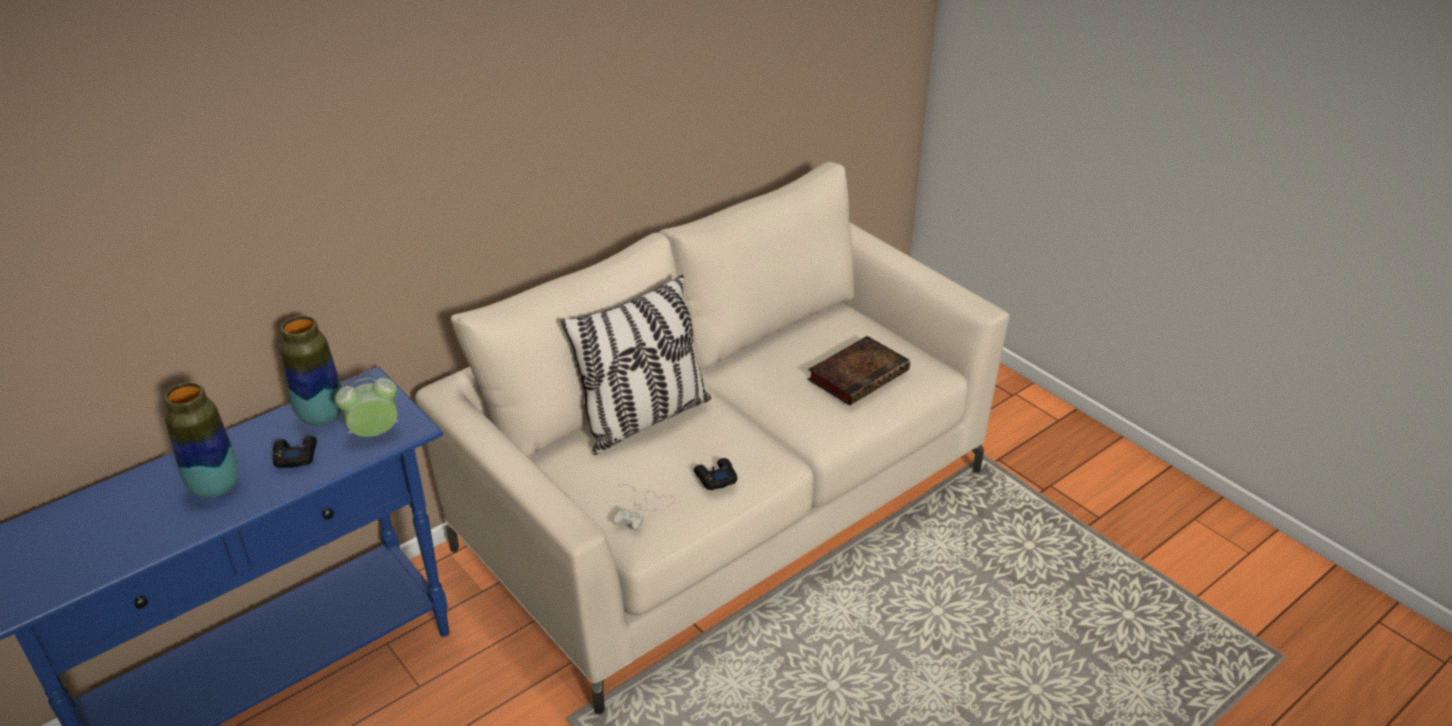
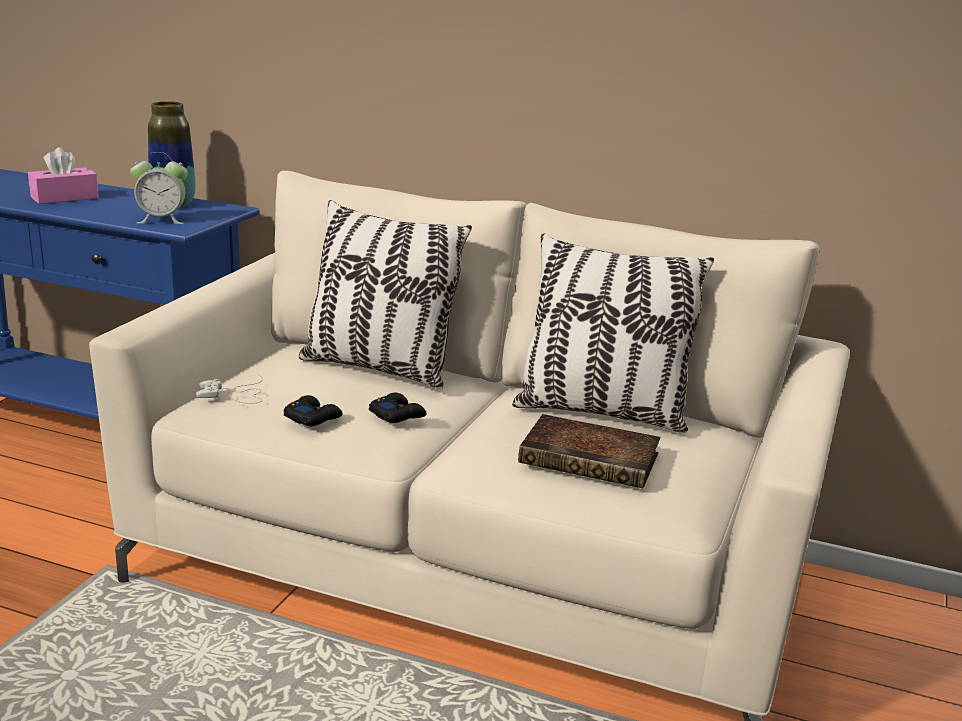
camera: 60 degrees right, 15 degrees down
vase [164,382,239,498] -> pink tissue box [28,147,99,204]
black game controller [273,436,317,468] -> black game controller moved to [369,393,427,423]
alarm clock [335,378,398,437] -> alarm clock turned 135 degrees clockwise [130,152,188,224]
none -> pillow [512,233,714,433]

